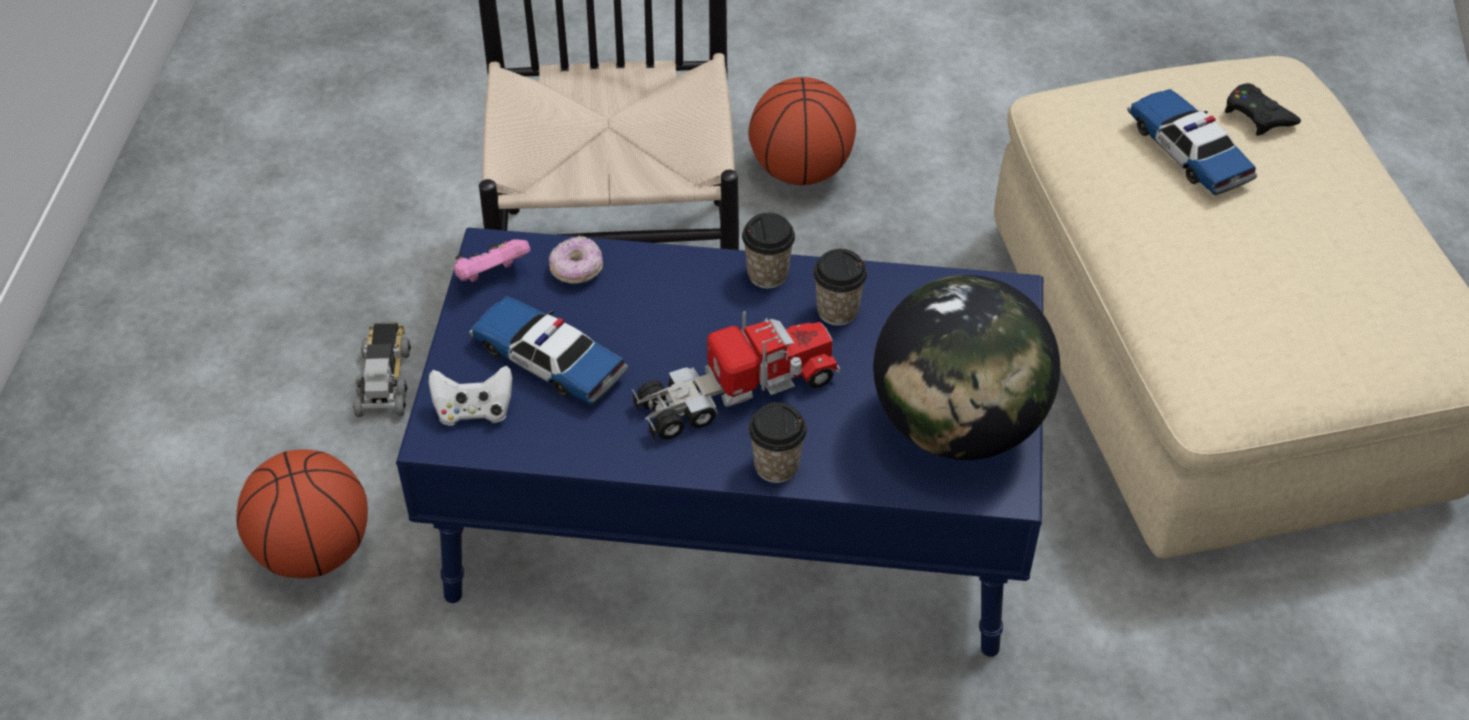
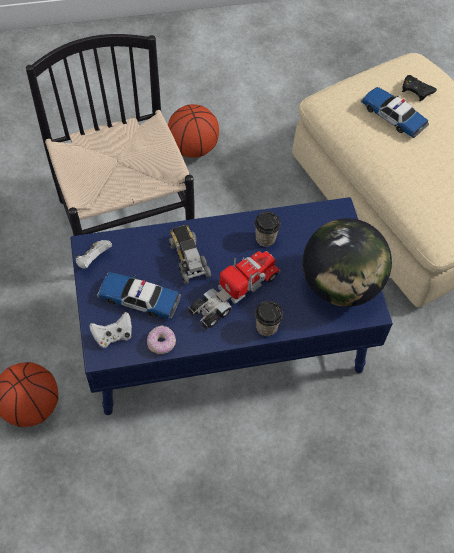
camera: 20 degrees left, 10 degrees up
toy truck [353,322,411,417] -> toy truck moved to [169,225,211,284]
pink game controller [454,239,531,282] -> white game controller [75,240,112,269]
donut [549,236,603,284] -> donut moved to [147,326,176,354]
cup [742,213,795,289] -> none

